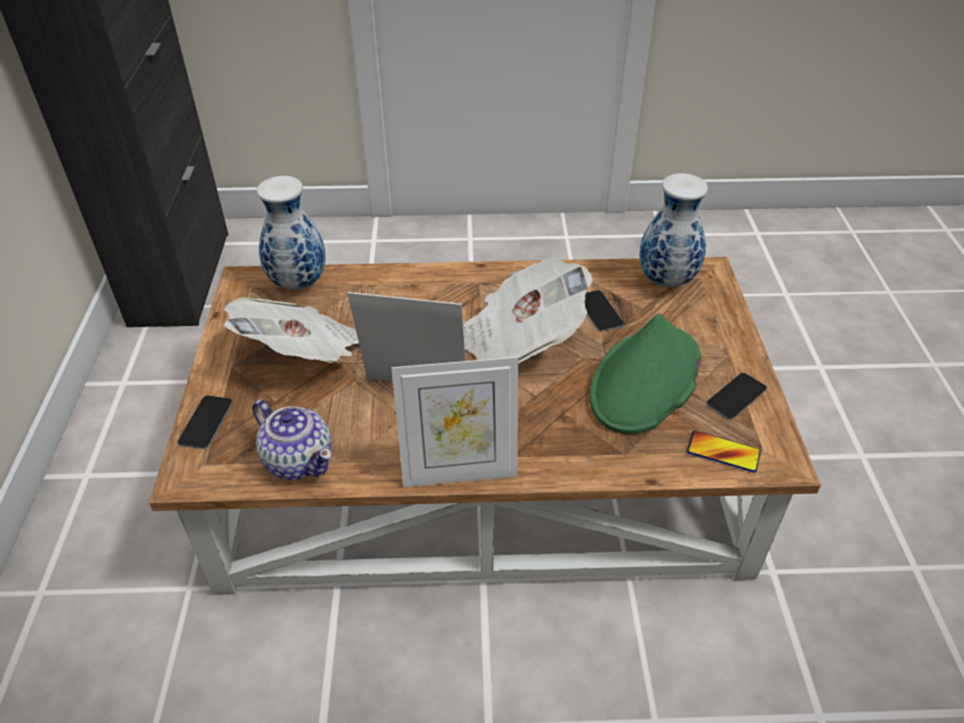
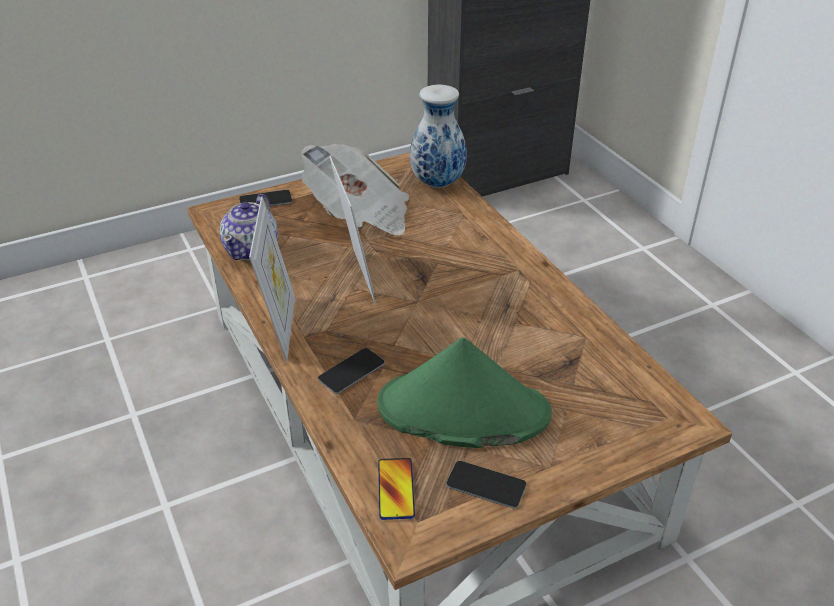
camera: 65 degrees right, 5 degrees down
picture frame [391,357,518,487] -> picture frame turned 150 degrees counterclockwise [249,196,295,361]
newspaper [463,257,593,364] -> none
phone [585,290,624,332] -> phone moved to [318,348,384,394]
vase [639,173,708,287] -> none

